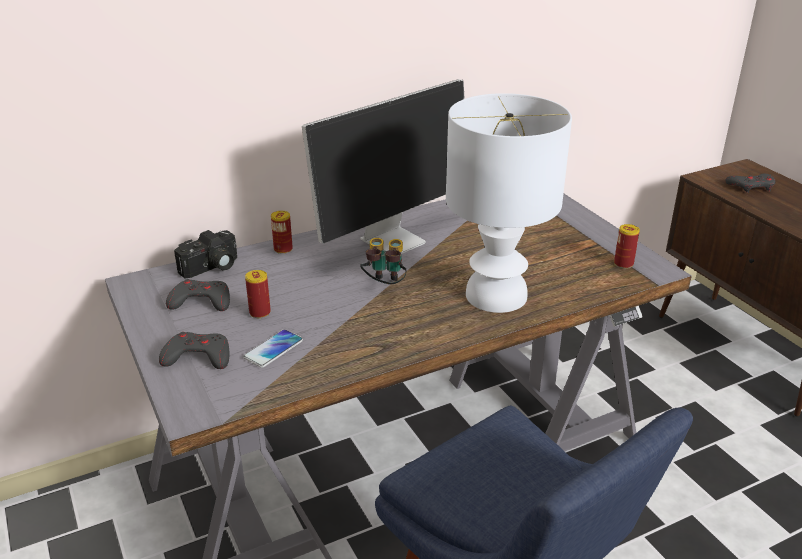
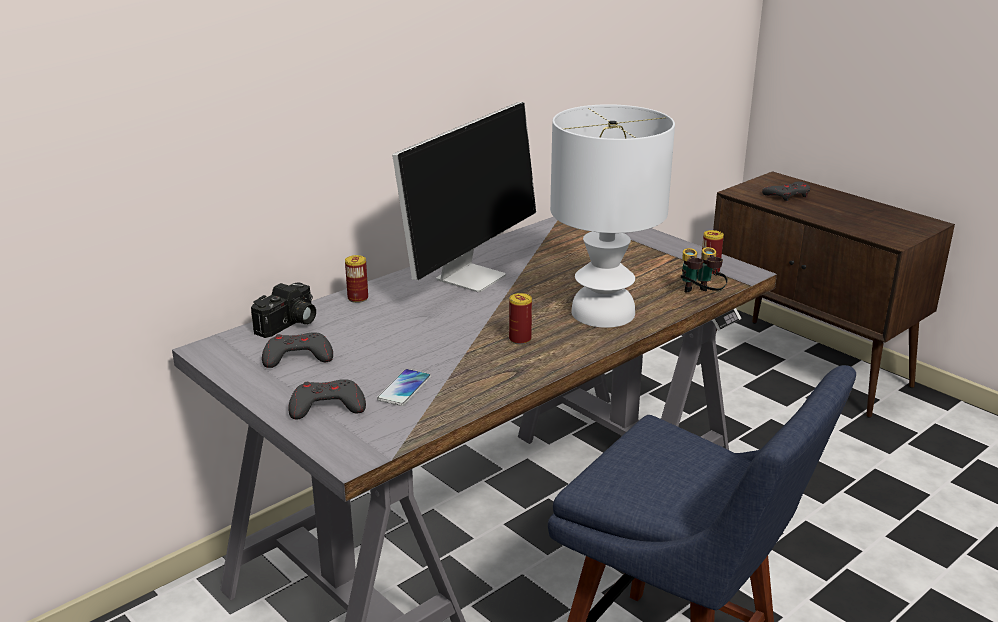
camera: 15 degrees left, 5 degrees down
can [245,270,271,318] -> can moved to [509,293,532,345]
binoculars [360,238,406,284] -> binoculars moved to [680,247,728,293]

